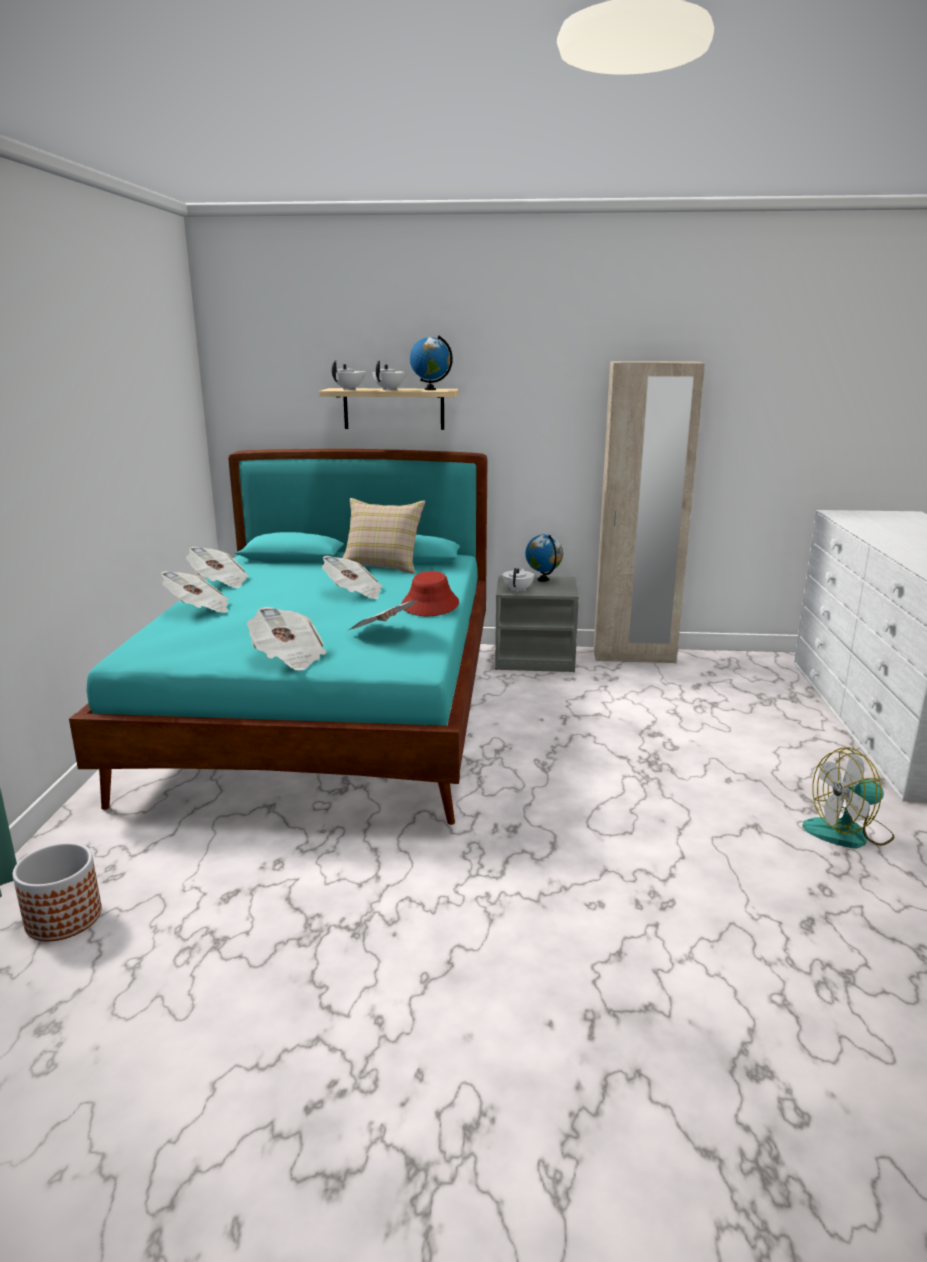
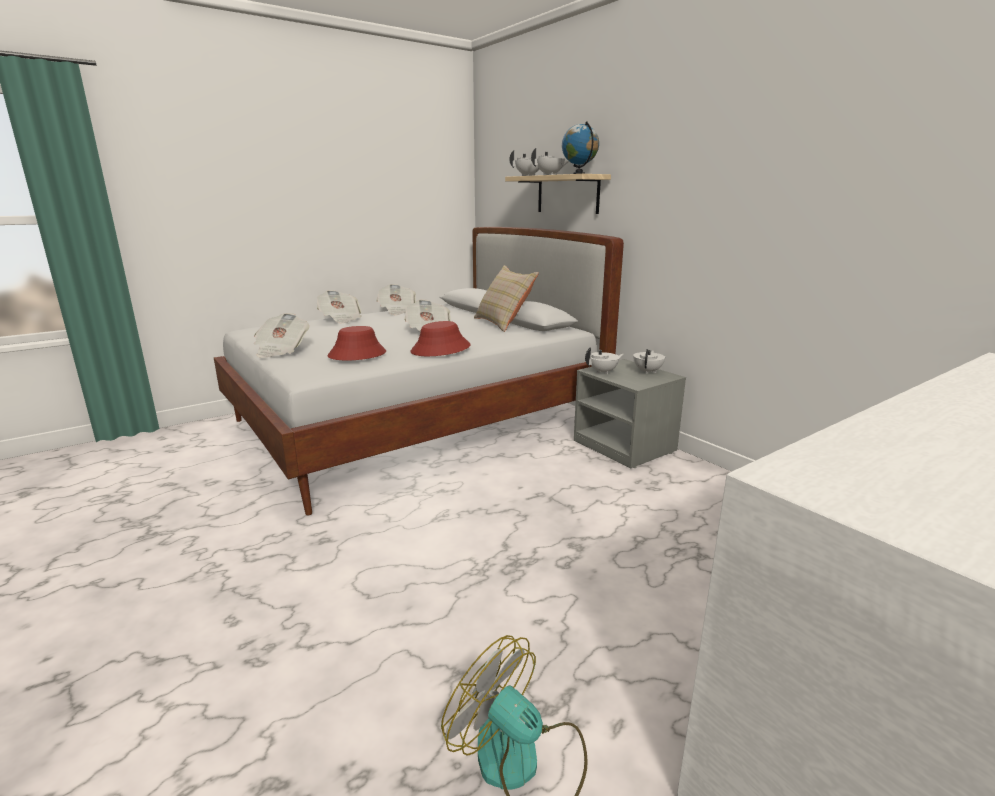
camera: 50 degrees right, 0 degrees up
planter [12,843,102,941] -> none
turquoise bed [69,449,488,825] -> white bed [214,227,624,515]
newspaper [349,600,418,630] -> red hat [327,326,386,360]
globe [525,534,563,582] -> white teapot [633,349,665,374]
beige wardrobe [594,361,705,664] -> none

